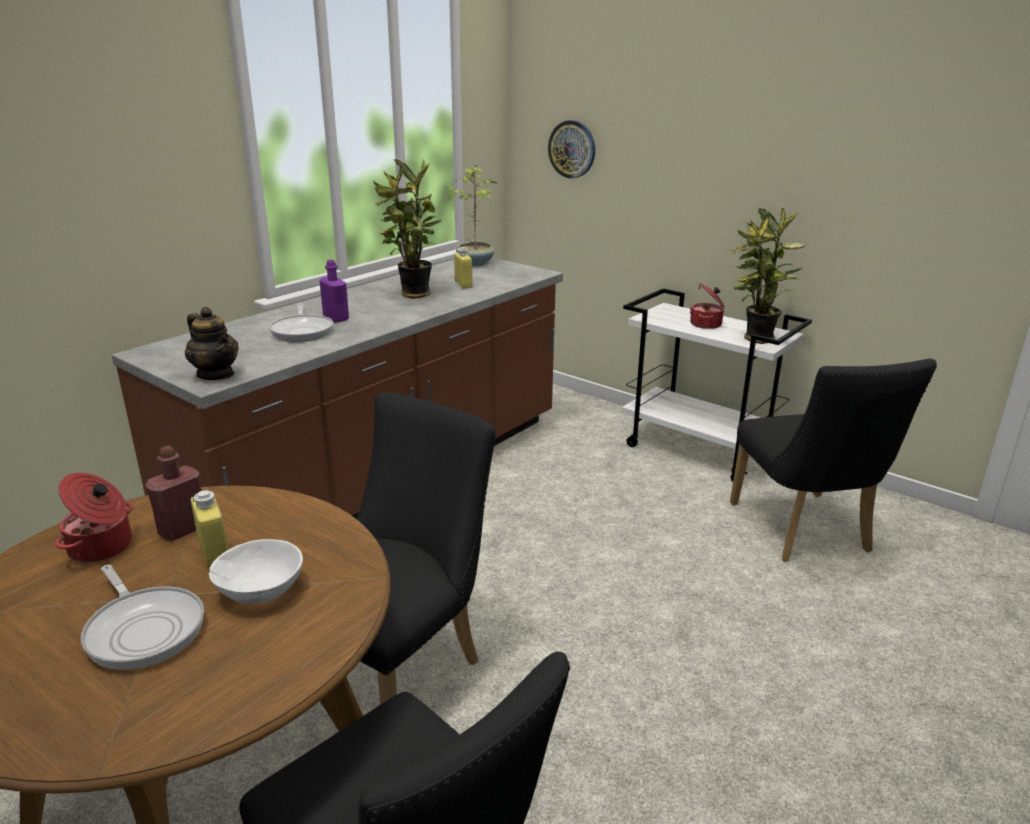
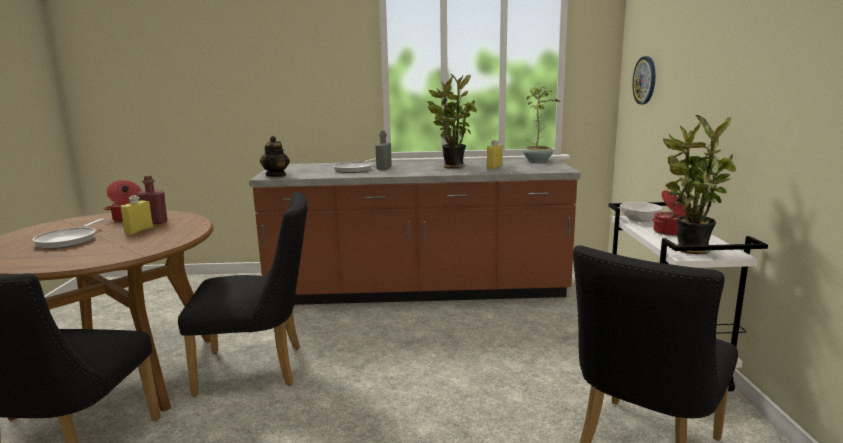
camera: 50 degrees right, 10 degrees down
white bowl [209,539,303,604] -> white bowl moved to [620,202,662,222]
purple bottle [319,259,349,323] -> grey bottle [375,130,392,170]

